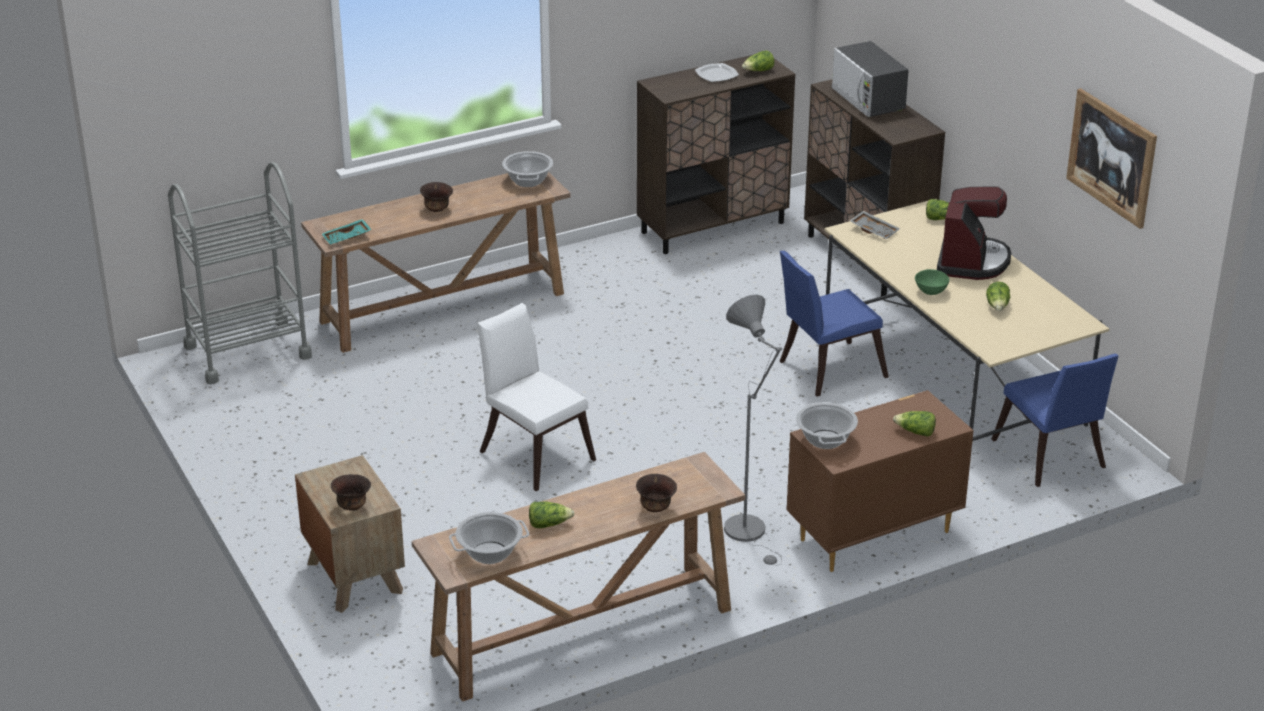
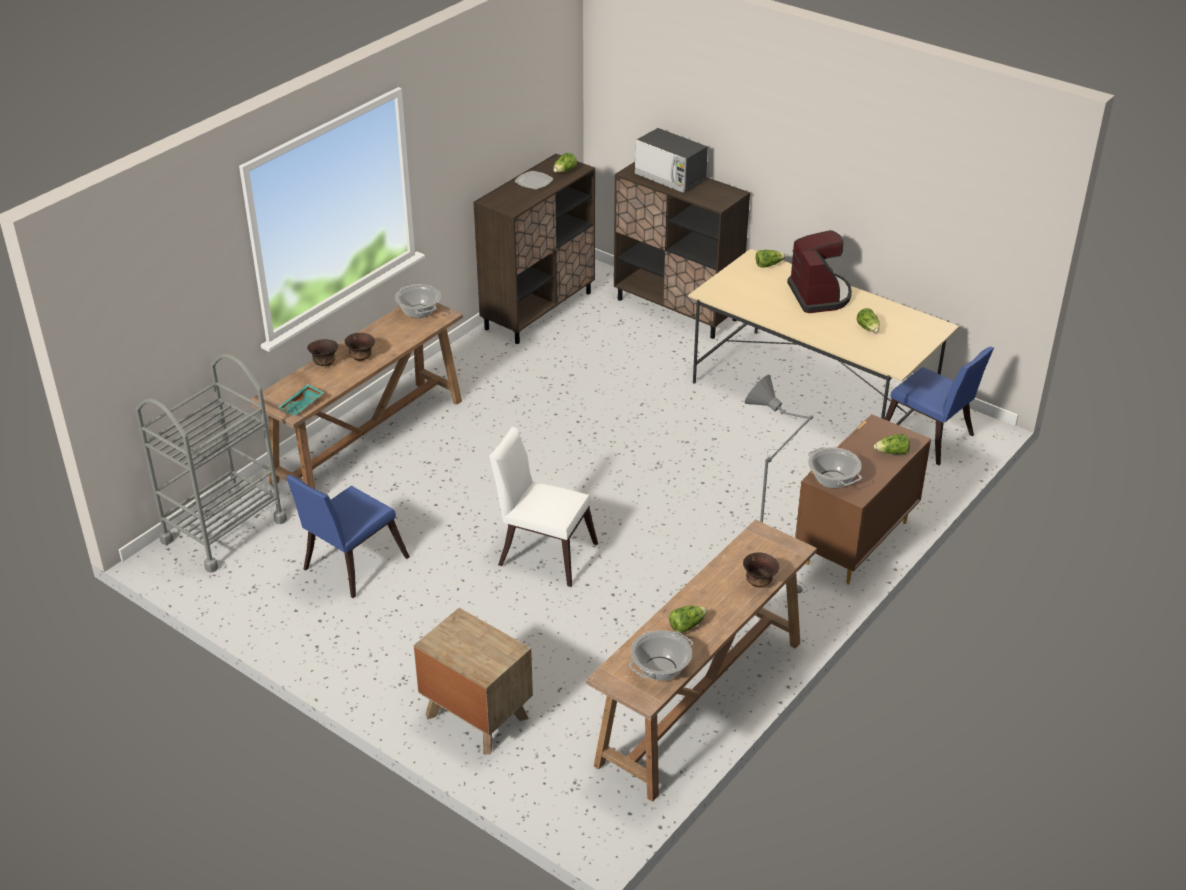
camera: 25 degrees left, 5 degrees up
brown bowl [331,474,371,511] -> brown bowl moved to [307,339,338,366]
blue chair [779,251,889,397] -> blue chair moved to [286,475,410,598]
grey tray [849,211,900,239] -> none
green bowl [915,269,949,295] -> none
picture [1066,88,1157,229] -> none

